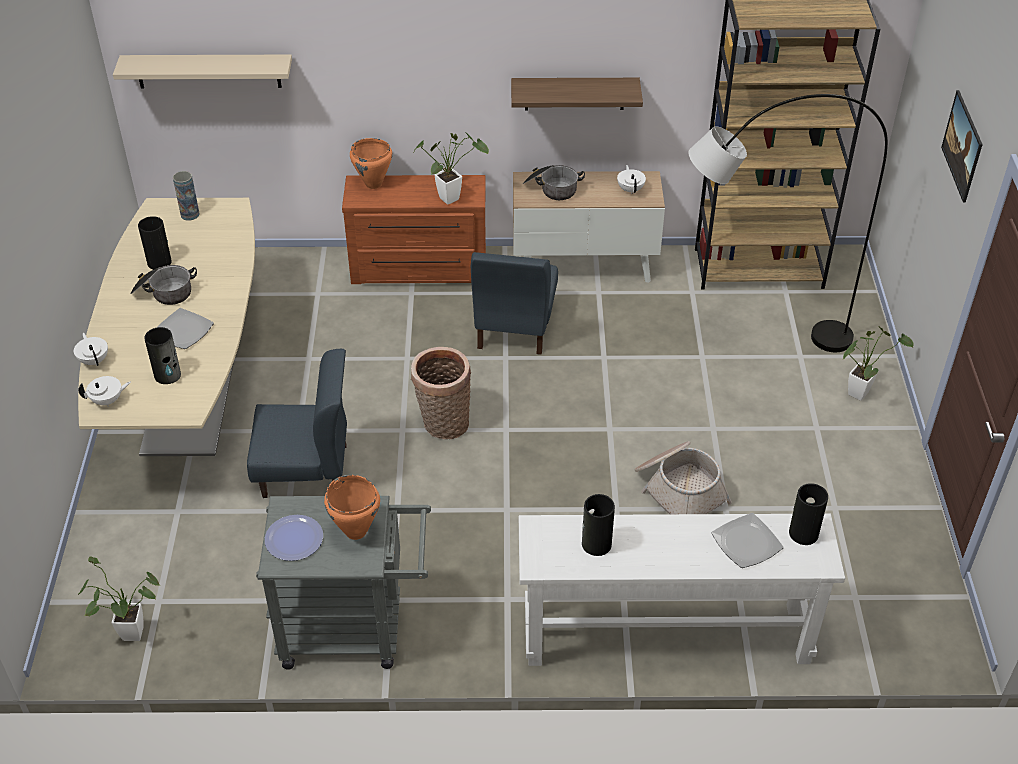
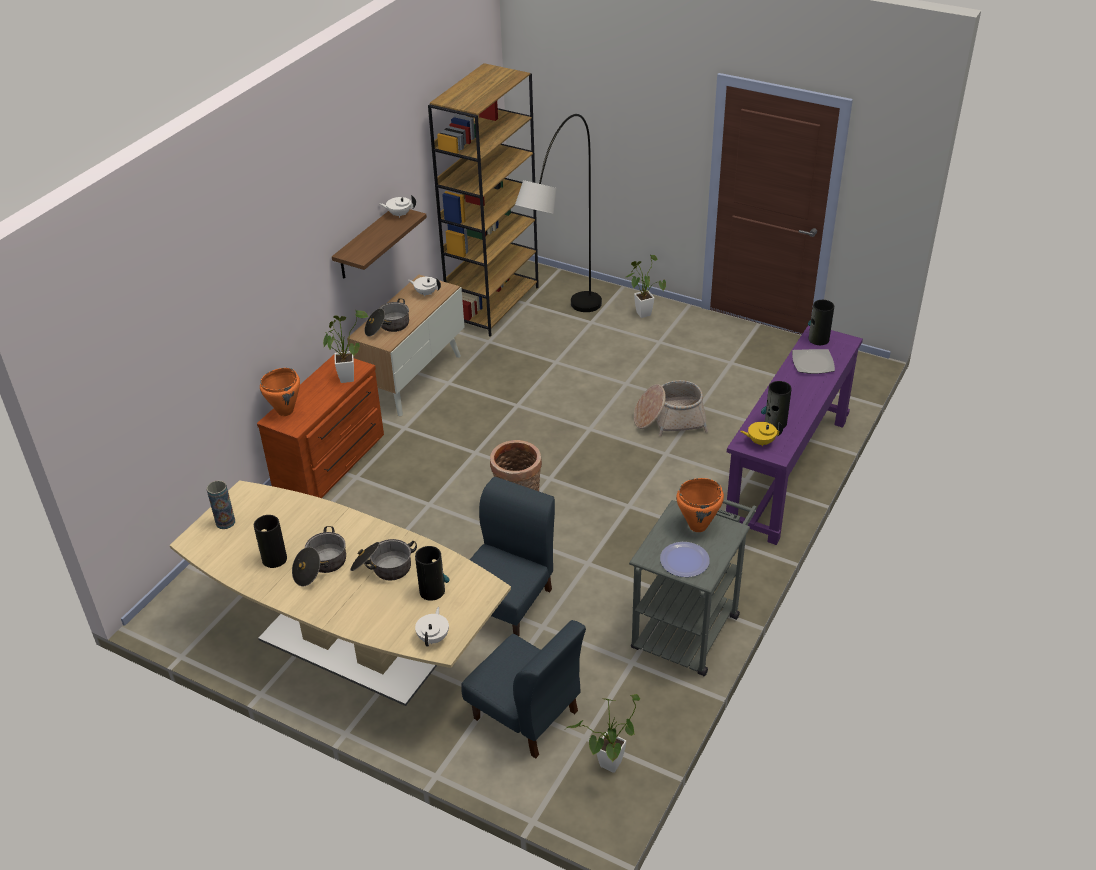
camera: 60 degrees left, 5 degrees down
white teapot [74,333,108,366] -> white teapot moved to [379,195,416,218]
beige shelf [113,55,292,88] -> none
plate [156,308,214,349] -> cooking pot [350,539,417,580]
blue chair [471,252,558,355] -> blue chair moved to [461,620,586,758]
white console table [518,514,845,666] -> purple console table [726,325,863,545]
picture [941,90,983,202] -> none
none -> yellow teapot [740,422,783,447]

